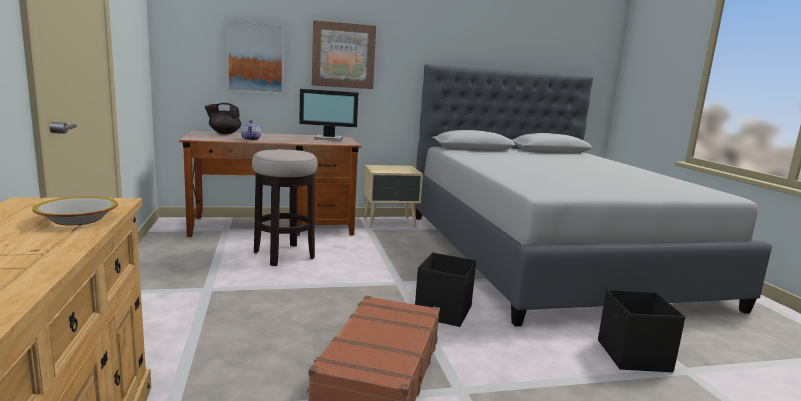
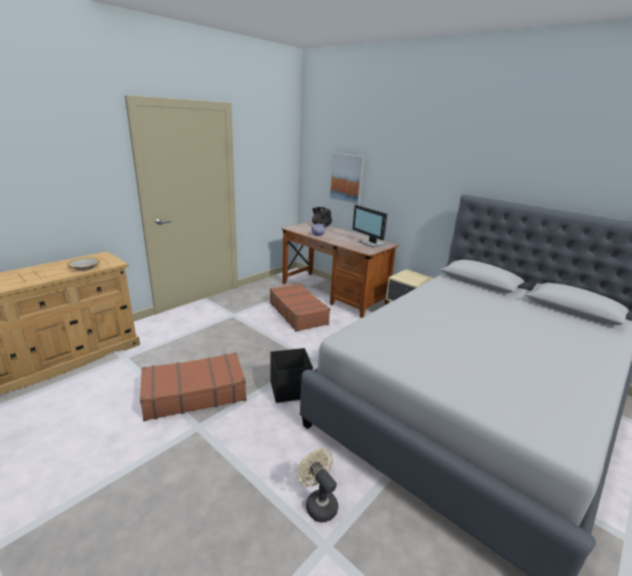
camera: 55 degrees right, 10 degrees up
stool [252,149,318,266] -> brown suitcase [270,283,330,332]
picture [312,20,376,89] -> none
black storage box [598,289,685,372] -> beige fan [296,448,338,522]

